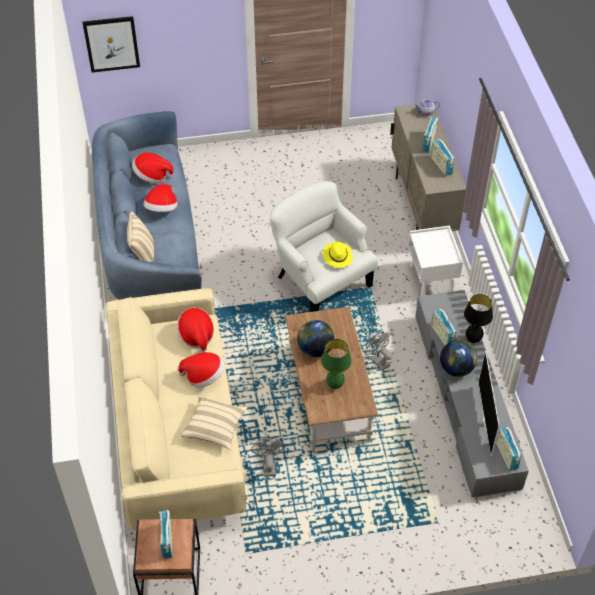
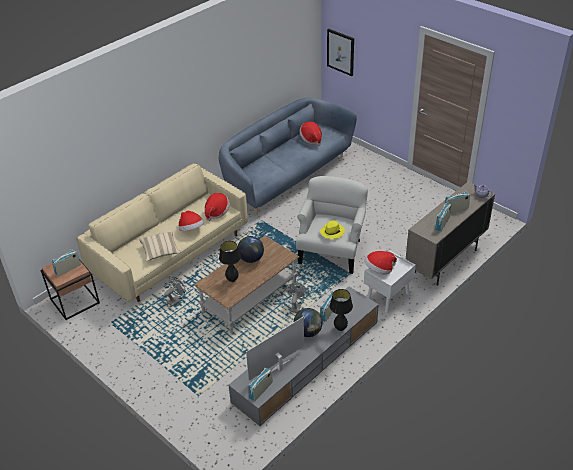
camera: 55 degrees right, 10 degrees down
beige pillow [127,211,154,262] -> none
hat [144,183,178,212] -> hat moved to [364,251,397,274]
green table lamp [321,339,352,389] -> black table lamp [219,241,241,282]

